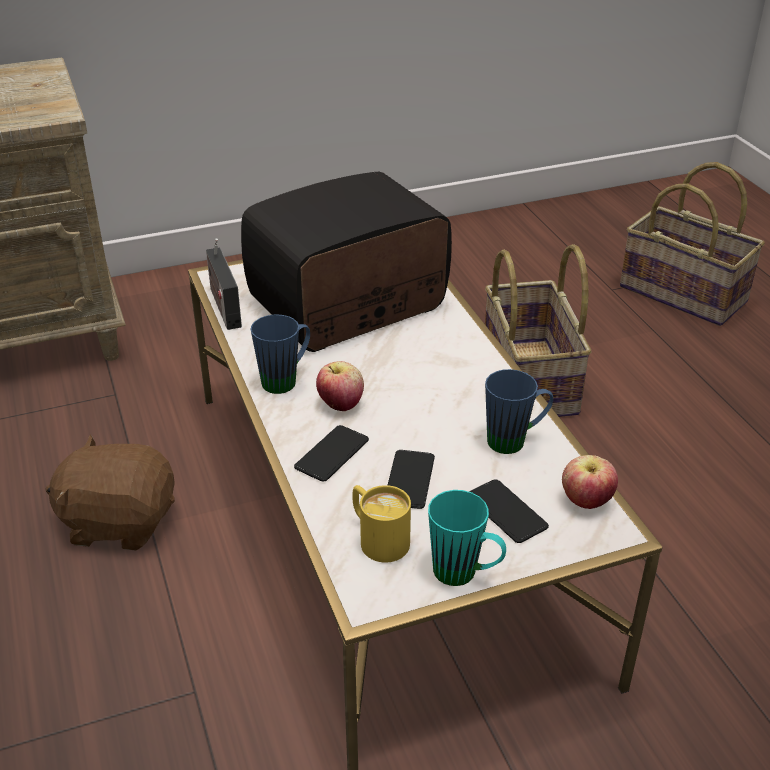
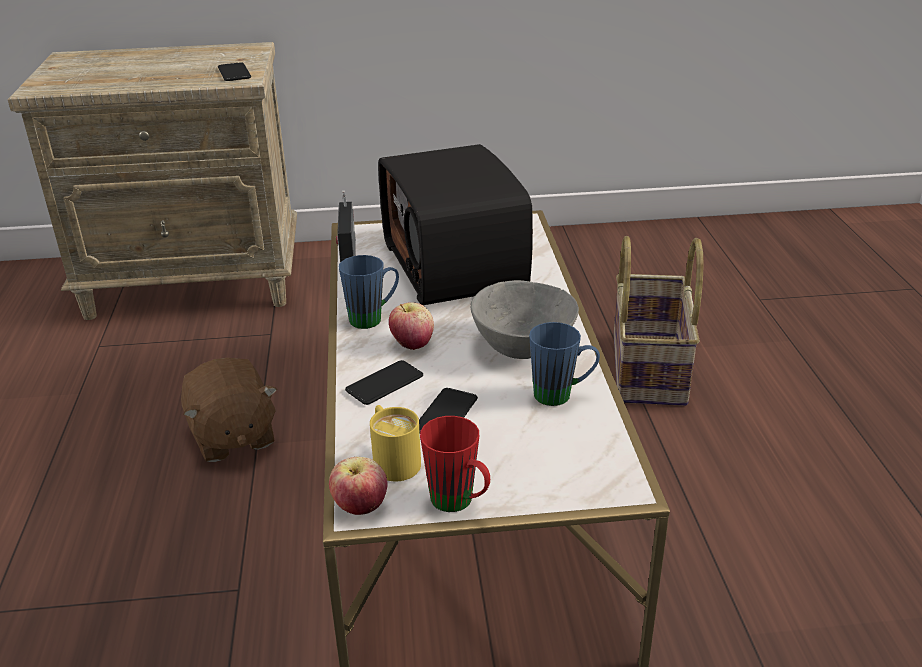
camera: 15 degrees right, 5 degrees down
brown plush toy [45,434,175,550] -> brown plush toy turned 135 degrees counterclockwise [181,358,277,462]
radio [241,172,452,352] -> radio turned 90 degrees counterclockwise [378,144,533,305]
turquoise mug [428,490,506,586] -> red mug [420,416,490,512]
phone [469,479,549,543] -> phone moved to [218,62,251,81]
apple [562,455,618,509] -> apple moved to [329,457,387,515]
basket [620,162,765,326] -> none
none -> grey bowl [470,280,579,359]

